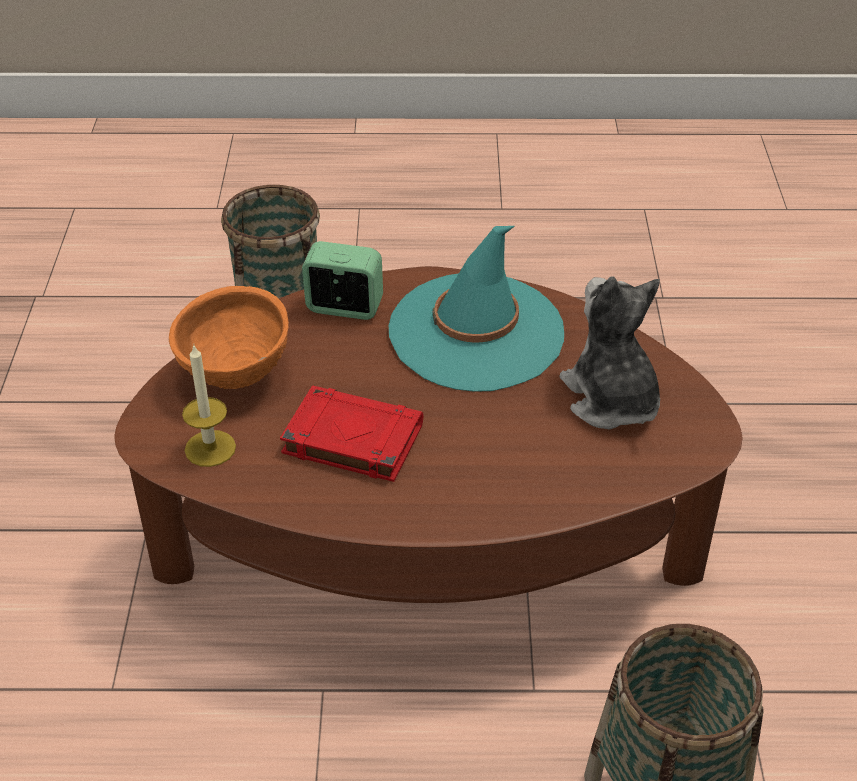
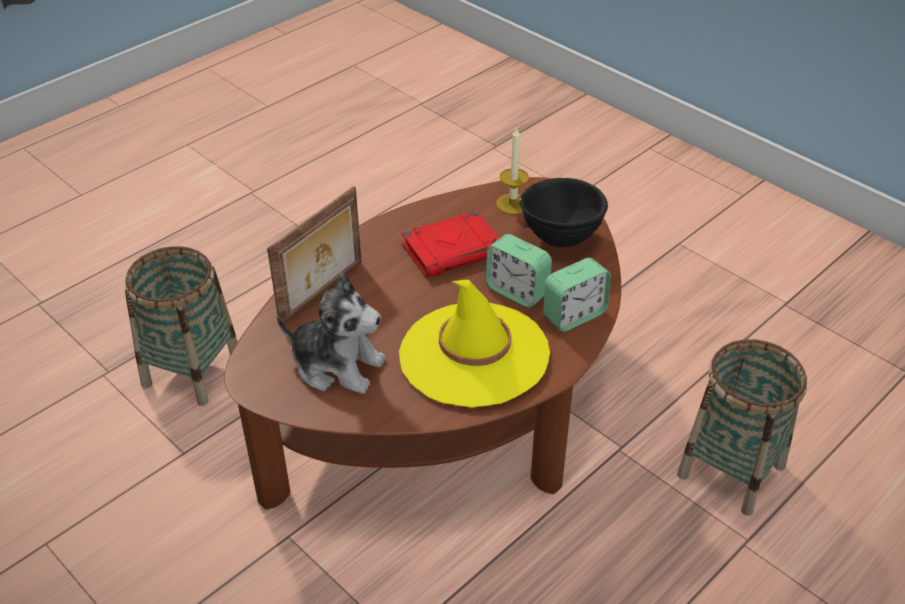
camera: 135 degrees right, 0 degrees up
orange bowl [169,286,289,389] -> black bowl [519,178,608,247]
turquoise hat [389,226,564,392] -> yellow hat [399,280,550,408]
none -> picture frame [267,186,362,324]
none -> alarm clock [485,234,552,307]

